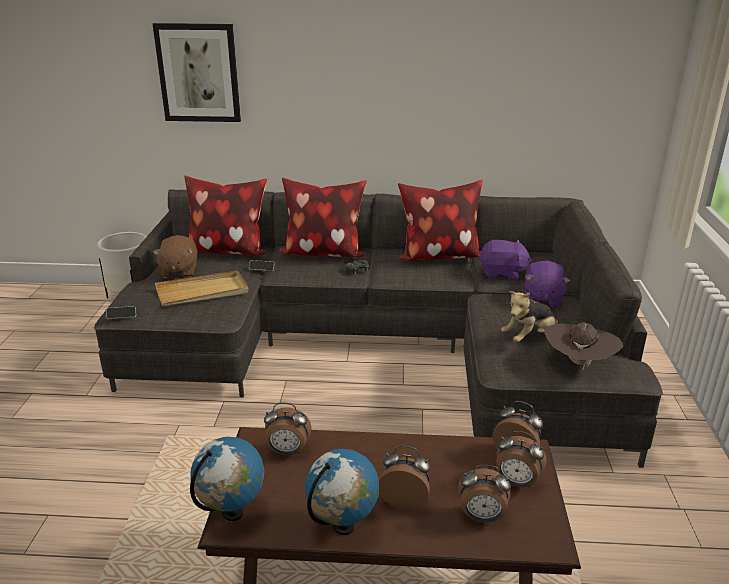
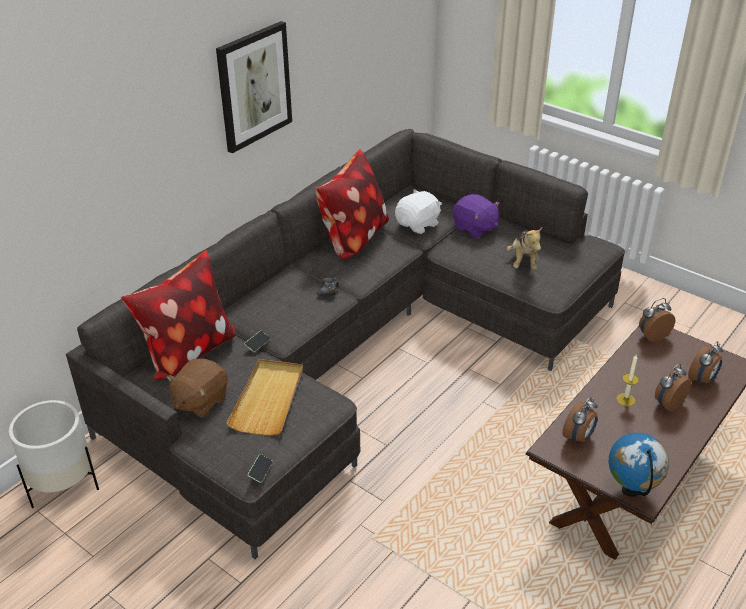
camera: 55 degrees left, 10 degrees up
picture [153,23,241,122] -> picture moved to [216,21,292,154]
brown plush toy [153,235,197,278] -> brown plush toy turned 90 degrees clockwise [166,359,228,417]
pillow [279,178,367,257] -> none
globe [305,449,379,535] -> none
purple plush toy [479,240,533,281] -> white plush toy [395,189,442,234]
alarm clock [496,431,546,488] -> none
brown hat [544,323,623,369] -> none
none -> candle [616,355,639,406]

